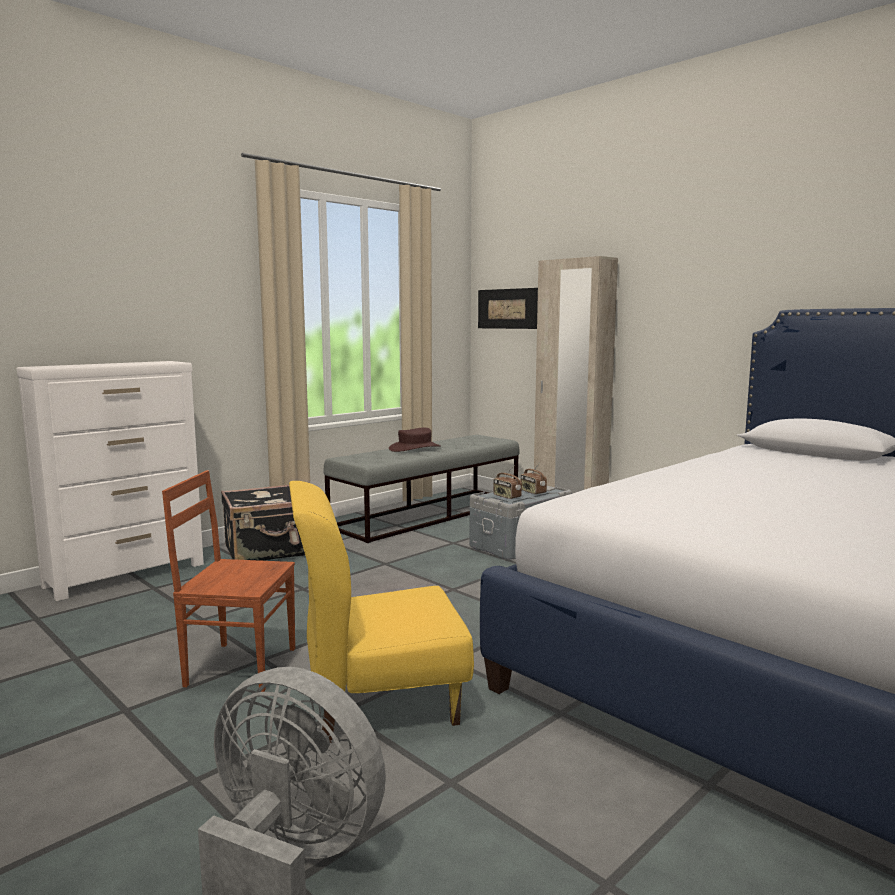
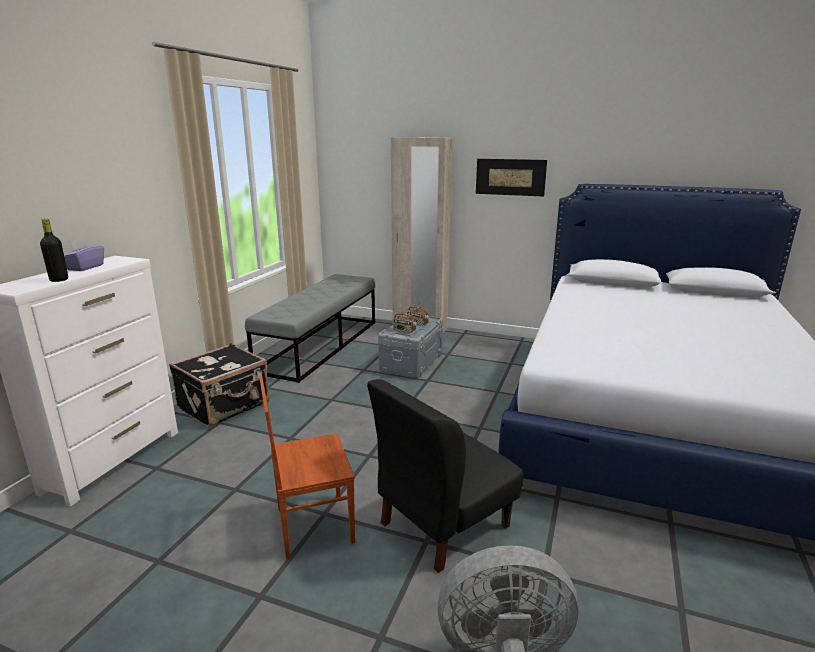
camera: 25 degrees left, 10 degrees up
yellow chair [289,481,474,743] -> black chair [367,379,523,573]
brown hat [389,428,441,452] -> none
picture [478,288,538,329] -> picture moved to [476,159,547,197]
none -> black bottle [40,219,68,282]
none -> purple tissue box [64,239,104,271]

